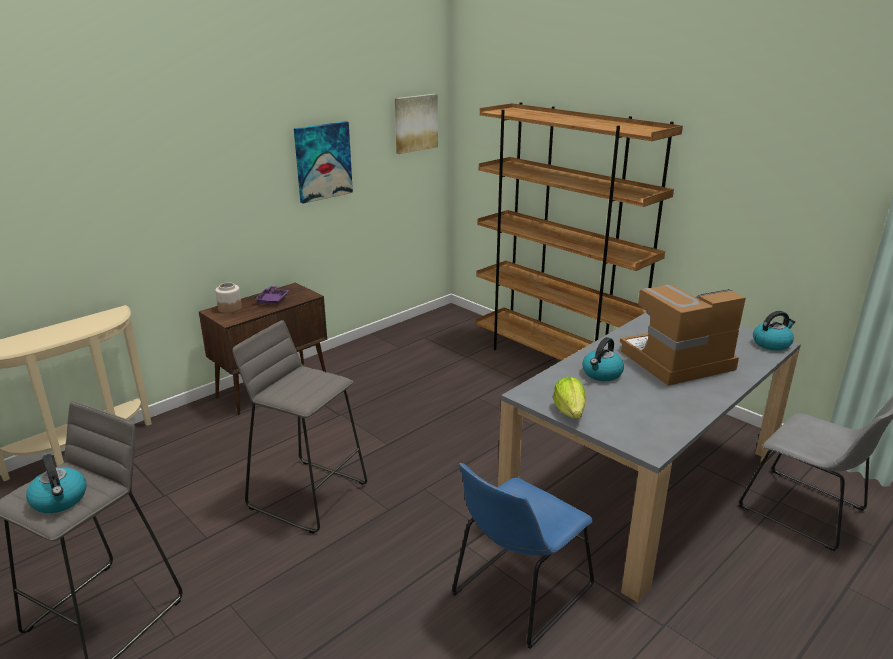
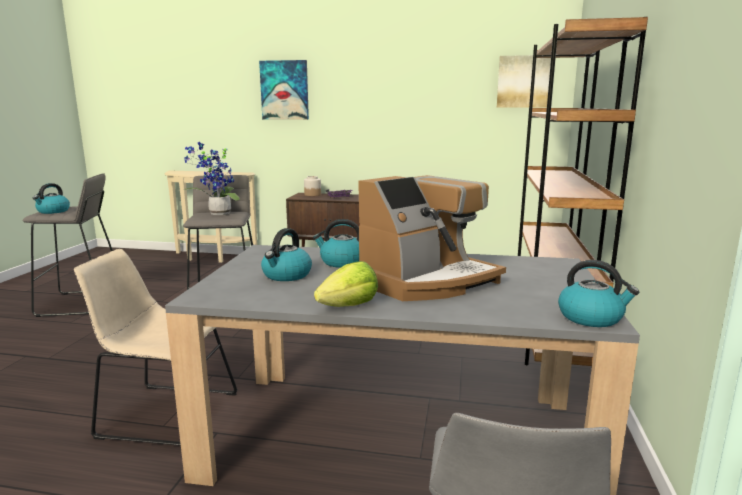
camera: 55 degrees right, 10 degrees down
picture [294,121,353,204] -> picture moved to [259,60,309,120]
blue chair [452,463,595,649] -> beige chair [74,249,238,446]
lettuce [553,376,586,419] -> lettuce moved to [314,261,378,307]
coffee machine [620,285,746,386] -> coffee machine turned 105 degrees clockwise [358,175,506,301]
none -> potted plant [184,142,239,215]
none -> kettle [261,228,312,281]

